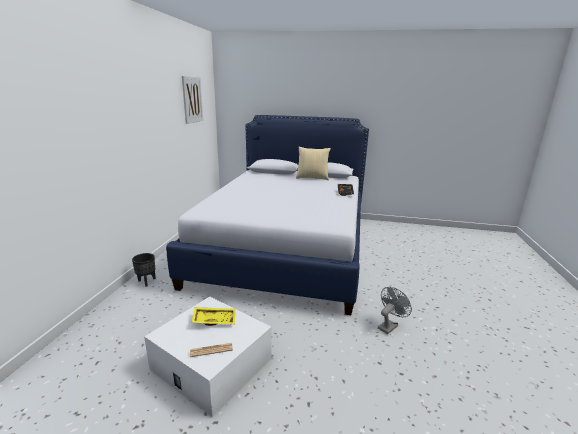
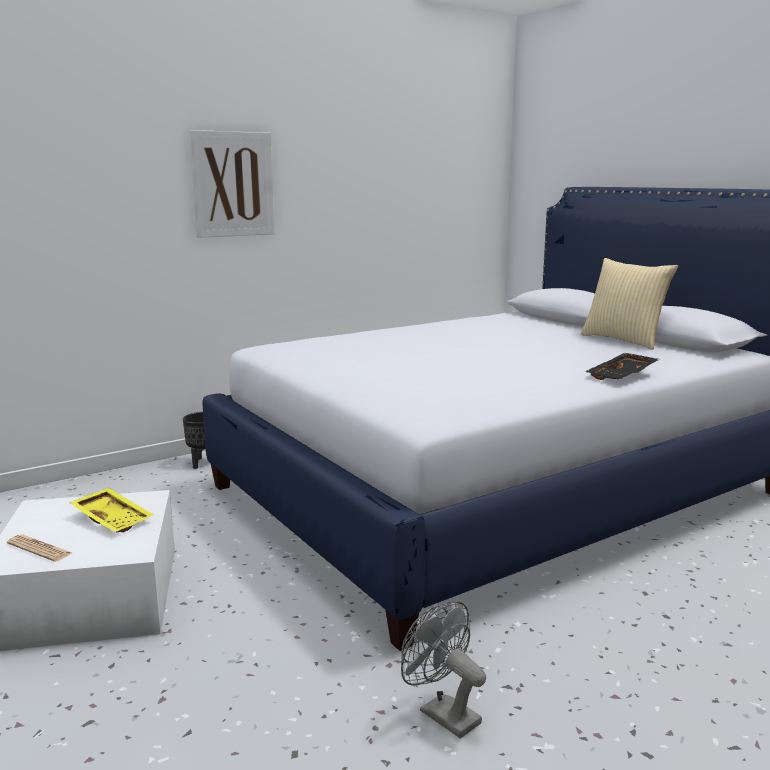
camera: 45 degrees right, 5 degrees down
picture [182,76,203,124] -> picture moved to [189,130,274,238]
grey fan [378,287,412,334] -> grey fan turned 135 degrees counterclockwise [401,601,486,739]

